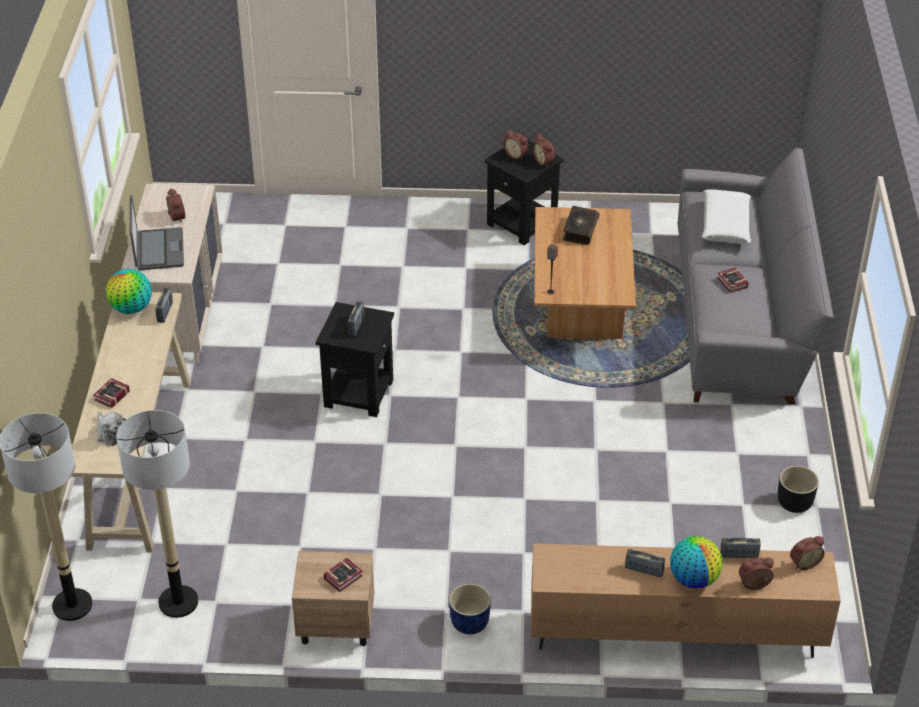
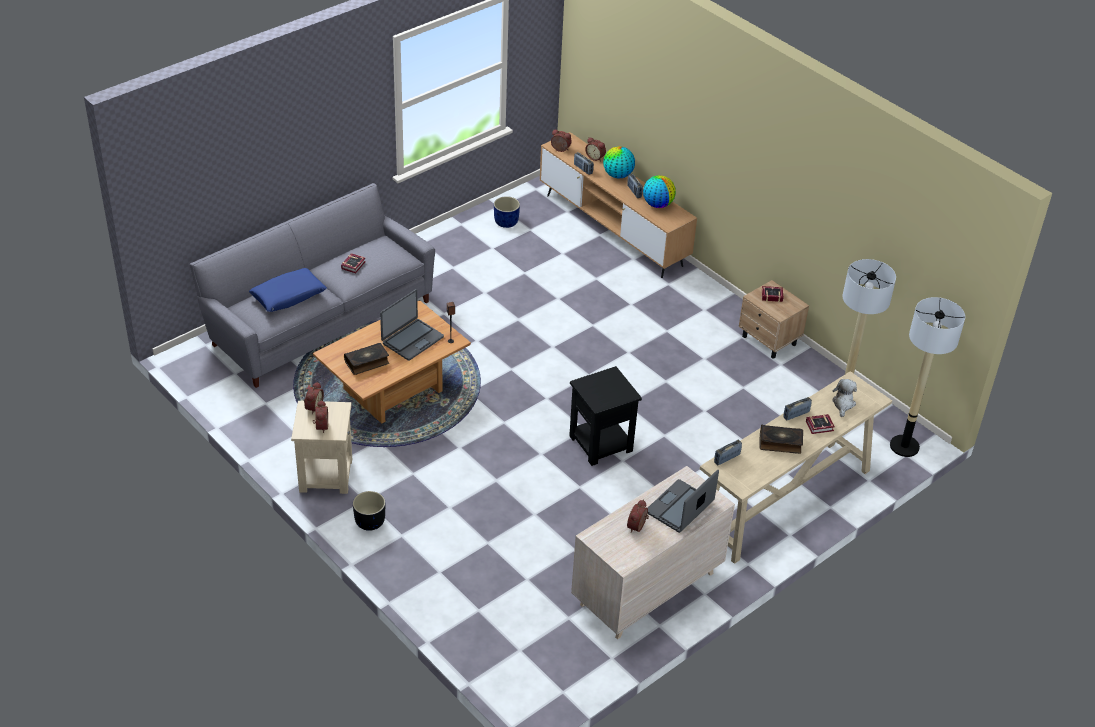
camera: 135 degrees left, 0 degrees up
globe [106,269,152,314] -> globe moved to [643,175,676,208]
radio [348,301,364,336] -> radio moved to [783,397,812,420]
blue planter [449,584,491,634] -> blue planter moved to [494,196,520,228]
black side table [484,140,563,245] -> beige side table [291,401,352,494]
white pillow [702,189,751,244] -> blue pillow [249,268,327,312]
black planter [778,466,819,513] -> black planter moved to [353,491,385,531]
none -> laptop [380,289,444,361]
none -> book [759,425,803,454]

